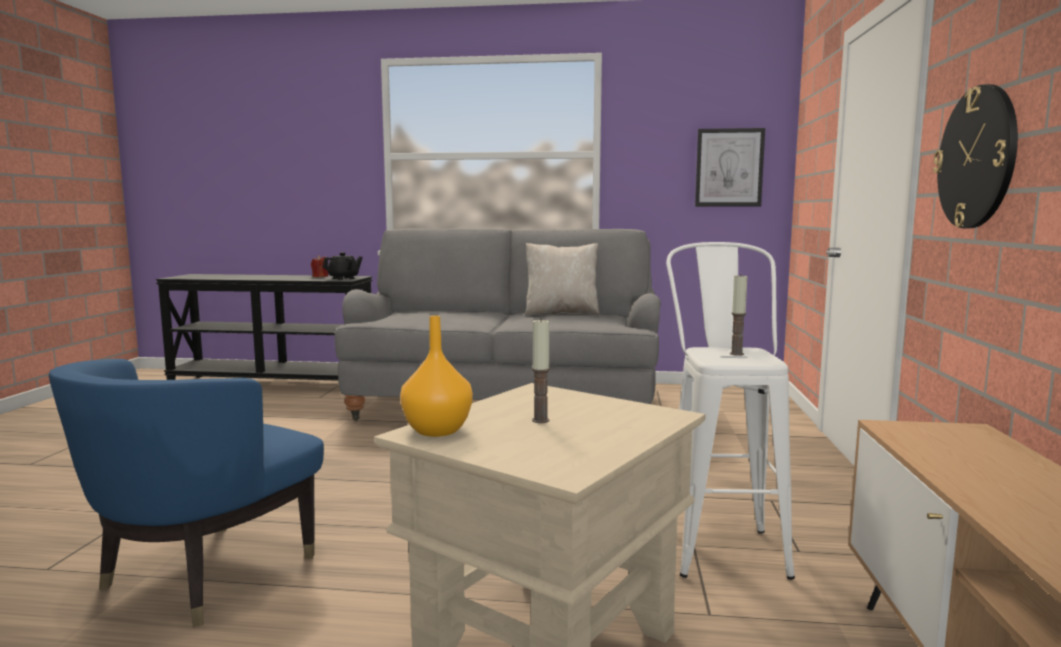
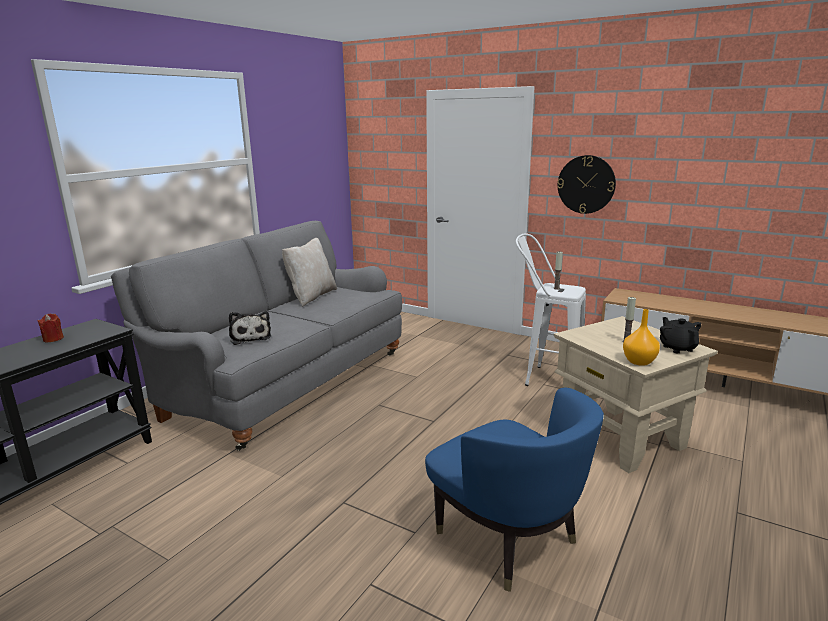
camera: 65 degrees left, 10 degrees up
black teapot [323,252,363,280] -> black teapot moved to [660,317,701,353]
picture [695,128,765,207] -> none
none -> plush toy [229,311,271,345]

